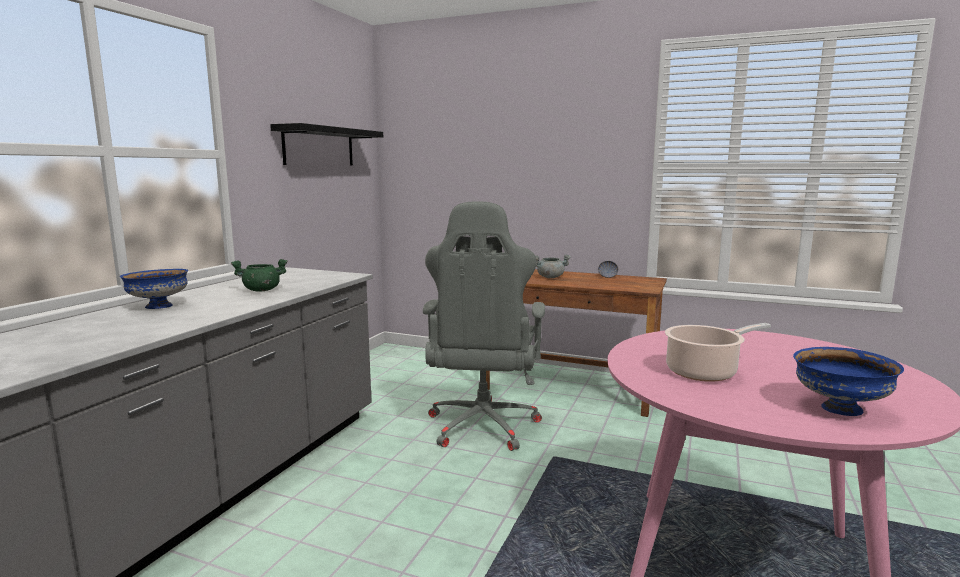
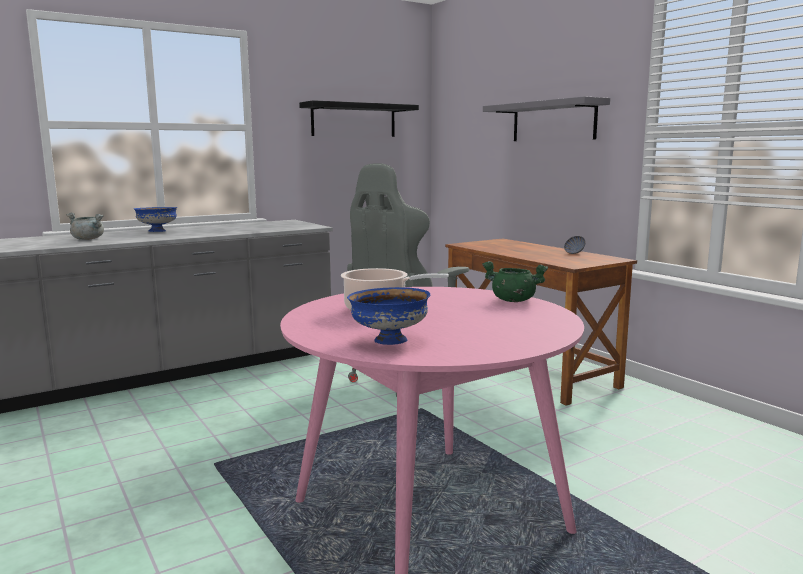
camera: 35 degrees right, 0 degrees up
green cooking pot [231,259,288,292] -> green cooking pot moved to [482,261,548,302]
grey cooking pot [536,255,571,278] -> grey cooking pot moved to [66,213,104,240]
none -> grey shelf [483,96,610,141]

